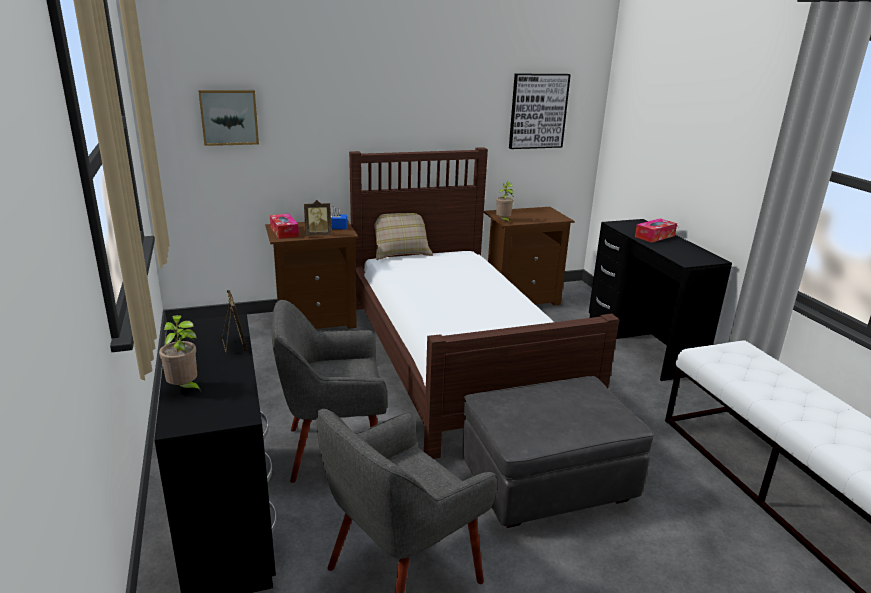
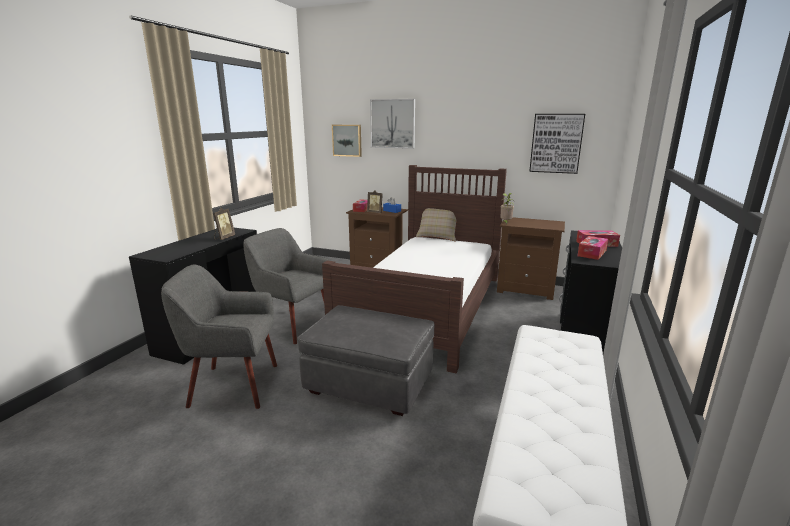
camera: 40 degrees right, 5 degrees down
potted plant [159,315,201,392] -> none
none -> picture [370,99,415,149]
none -> tissue box [577,236,608,260]

